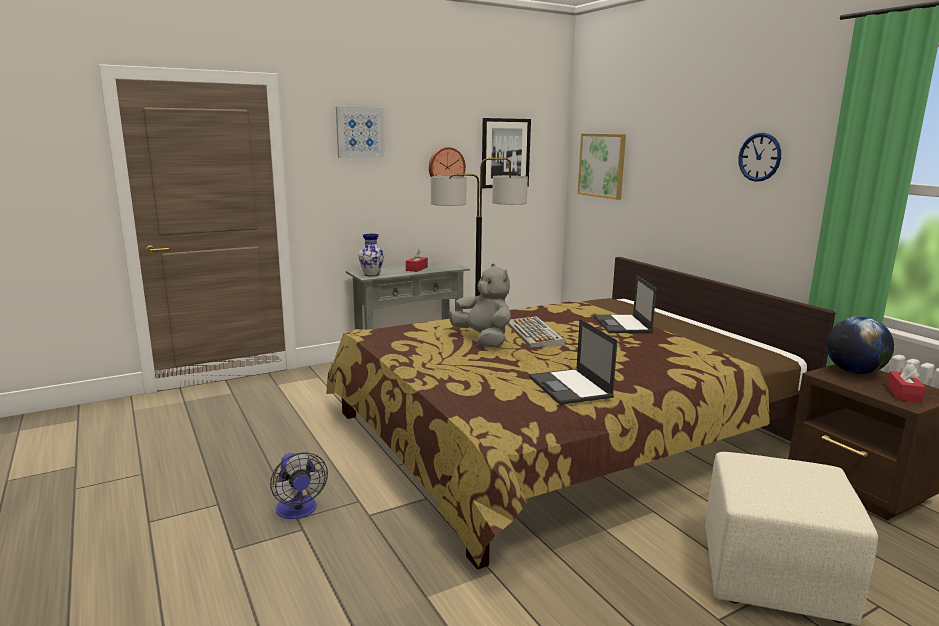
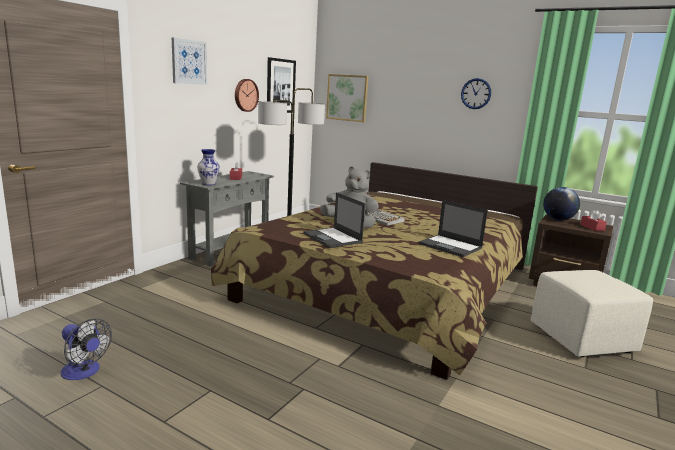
camera: 30 degrees left, 0 degrees up
fan [270,452,328,519] -> fan moved to [61,318,112,380]
laptop [594,275,657,333] -> laptop moved to [303,192,365,248]

